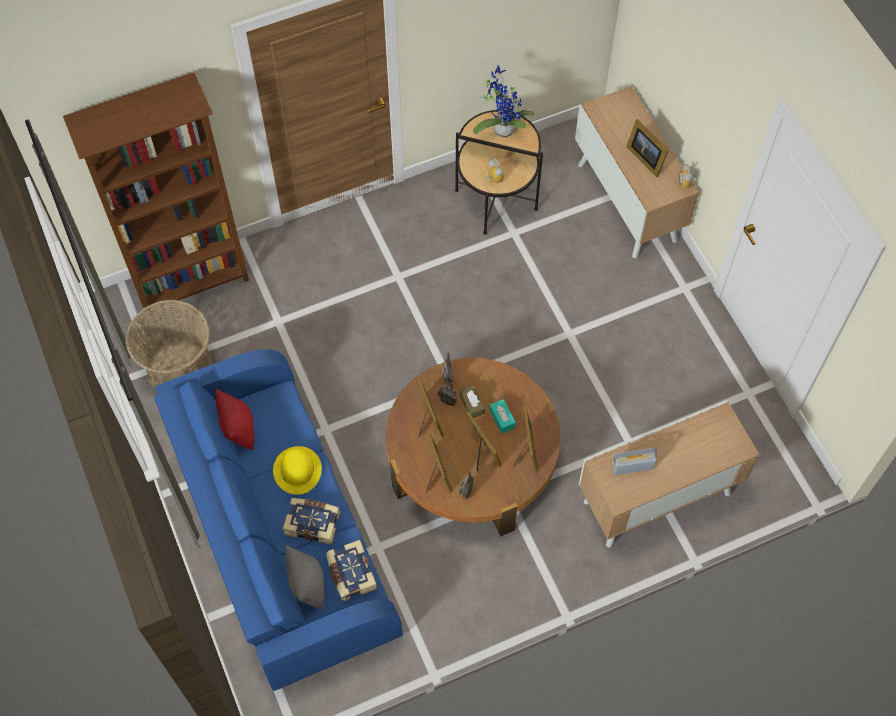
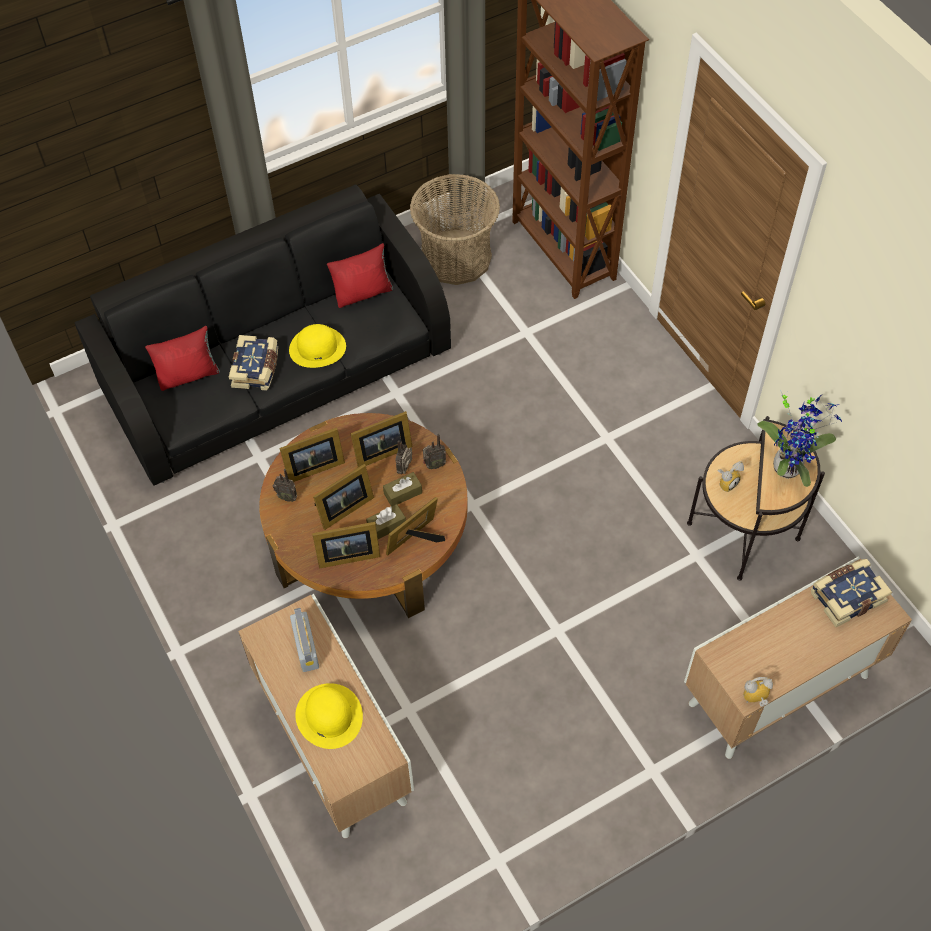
camera: 85 degrees right, 5 degrees down
blue sofa [155,349,403,691] -> black sofa [75,184,451,486]
grey pillow [285,545,325,609] -> red pillow [145,326,220,391]
book [326,540,377,601] -> book moved to [811,559,892,627]
turquoise tissue box [489,399,516,434] -> brown tissue box [366,504,406,539]
picture frame [626,119,669,177] -> picture frame moved to [386,497,445,556]
none -> yellow hat [295,683,363,749]

